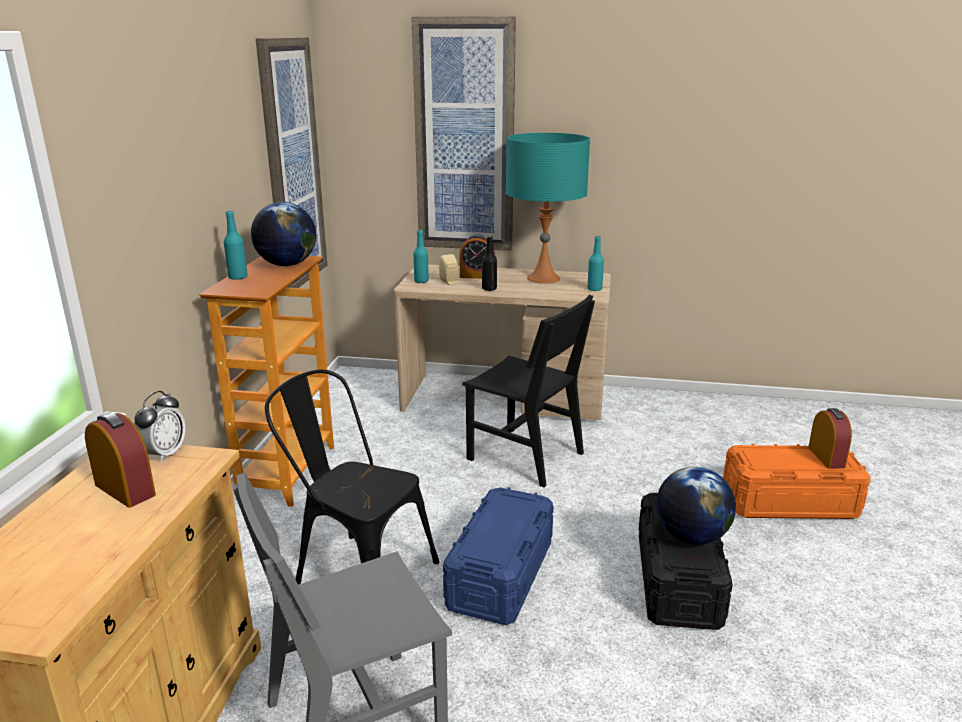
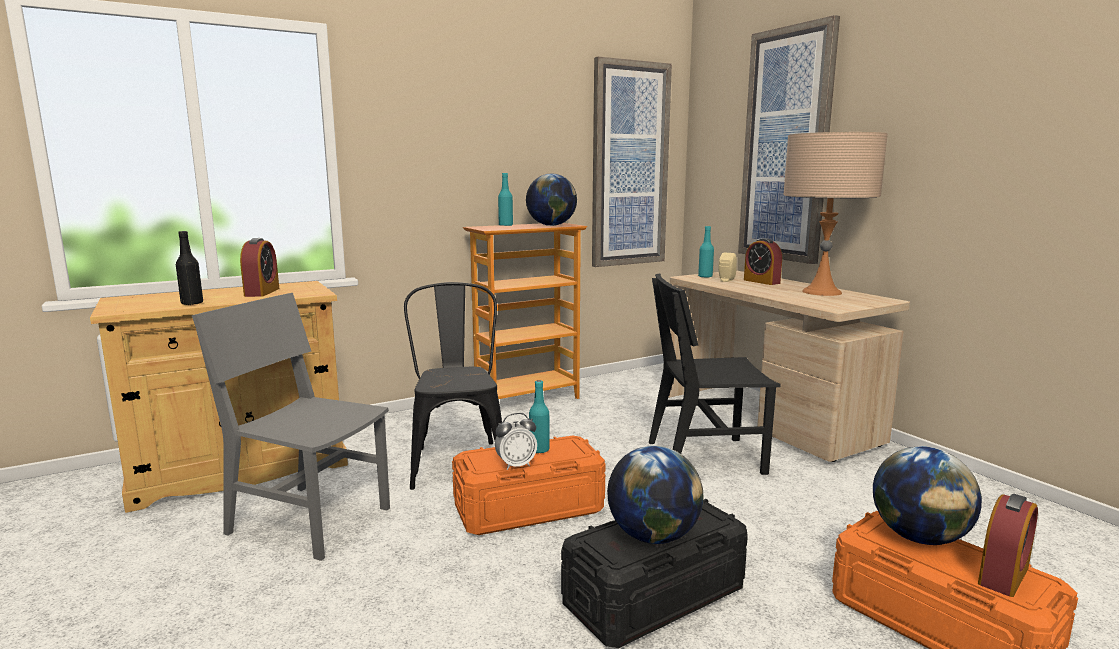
camera: 50 degrees right, 10 degrees down
alarm clock [134,391,186,463] -> alarm clock moved to [495,413,537,470]
blue storage box [443,487,554,625] -> orange storage box [452,436,606,535]
black chair [462,295,595,487] -> black chair turned 90 degrees clockwise [649,274,780,475]
black bottle [482,236,497,291] -> black bottle moved to [176,231,203,305]
turquoise table lamp [506,133,590,284] -> beige table lamp [784,132,888,296]
turquoise bottle [587,236,604,291] -> turquoise bottle moved to [529,380,550,454]
none -> globe [873,446,982,545]

